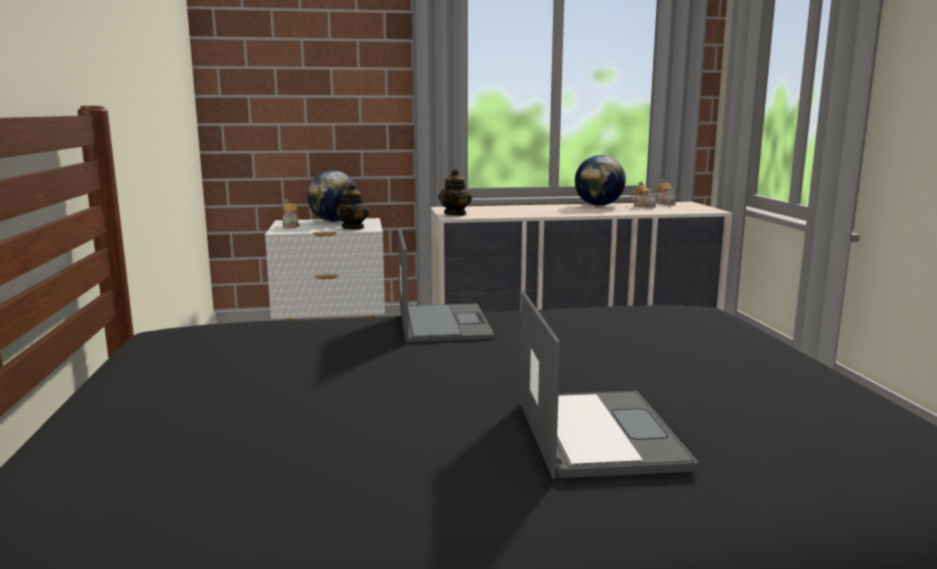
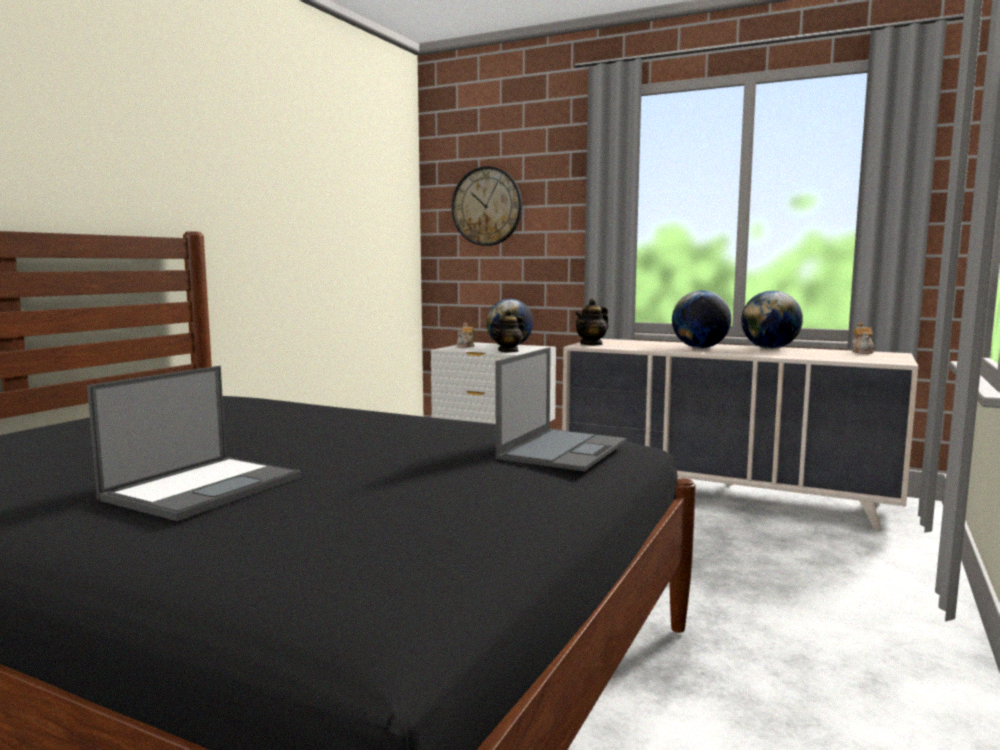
camera: 35 degrees right, 5 degrees down
laptop [398,229,495,342] -> laptop moved to [496,348,626,471]
teapot [630,181,658,208] -> none
none -> wall clock [452,166,522,246]
none -> globe [672,290,731,348]

